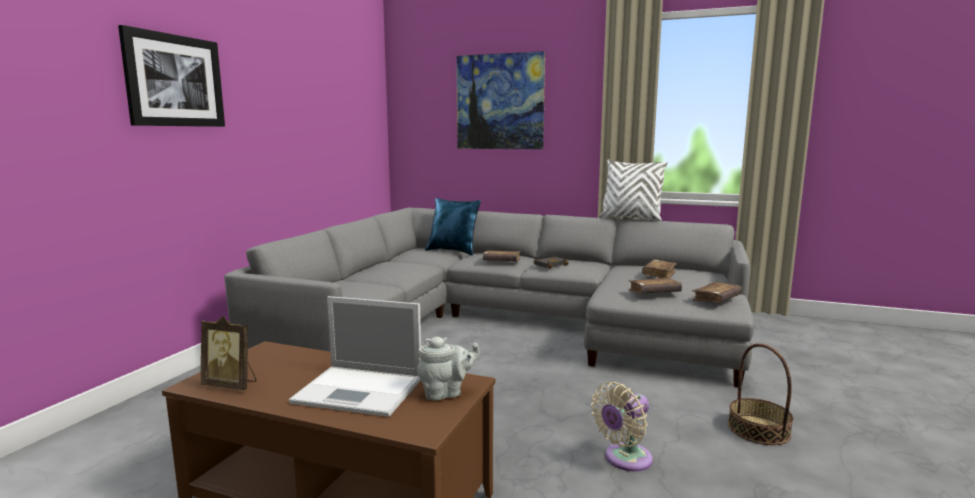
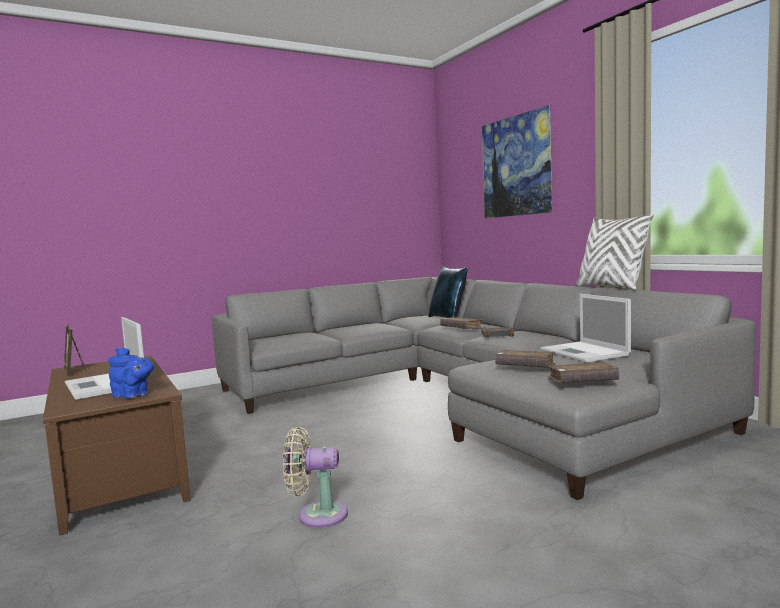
camera: 40 degrees right, 5 degrees down
picture [118,25,225,127] -> none
grey teapot [417,336,480,401] -> blue teapot [108,348,154,398]
brown book [642,260,677,278] -> laptop [540,294,631,363]
basket [728,343,793,445] -> none

